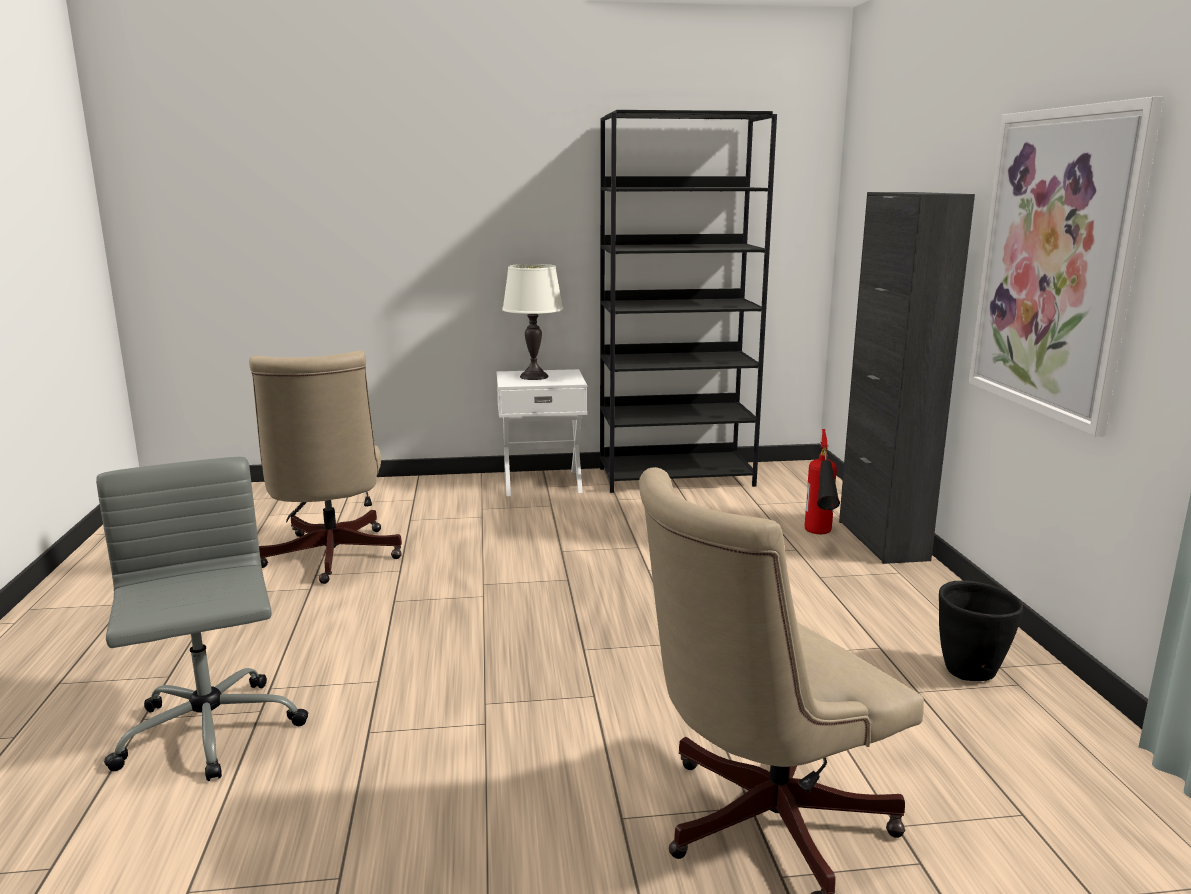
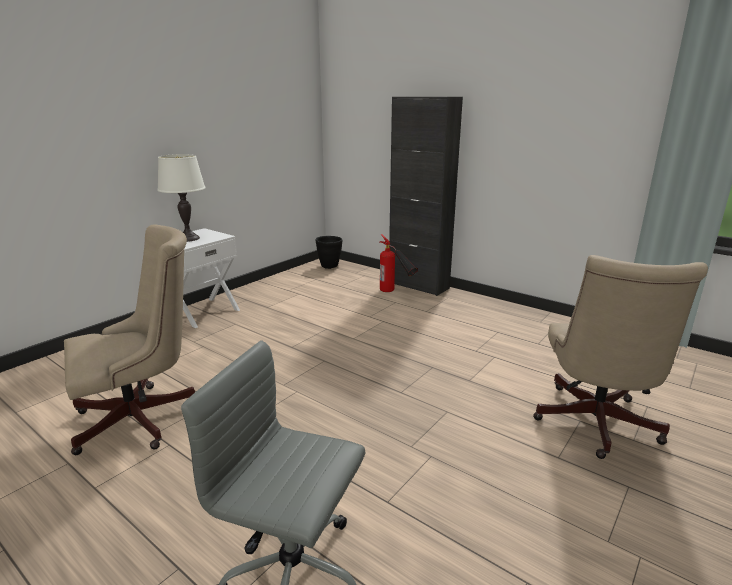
camera: 45 degrees left, 5 degrees up
beige office chair [249,351,402,584] -> beige office chair turned 60 degrees counterclockwise [64,224,195,455]
black bookcase [600,110,777,493] -> none
black planter [939,580,1023,681] -> black planter moved to [316,236,343,269]
picture [969,97,1164,436] -> none

